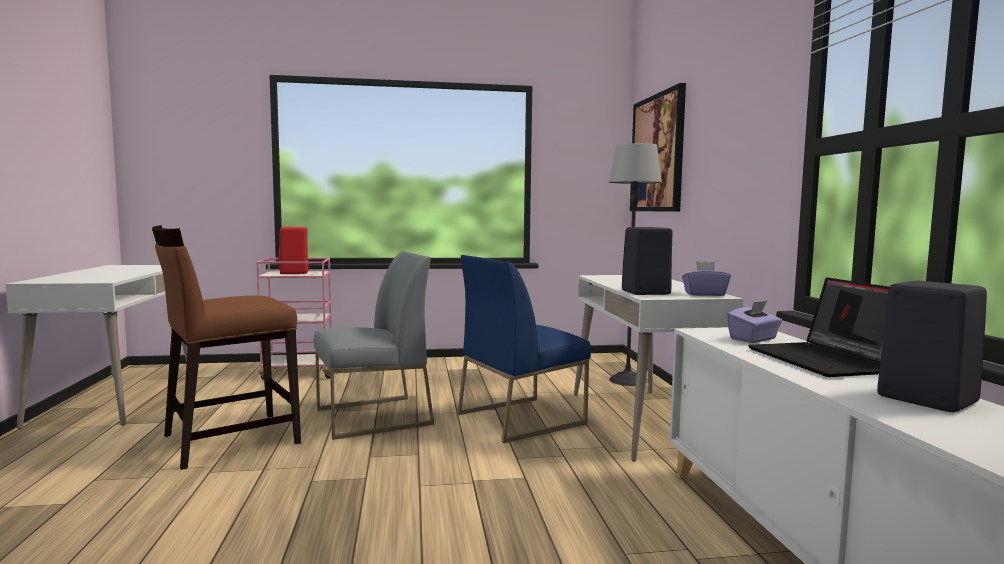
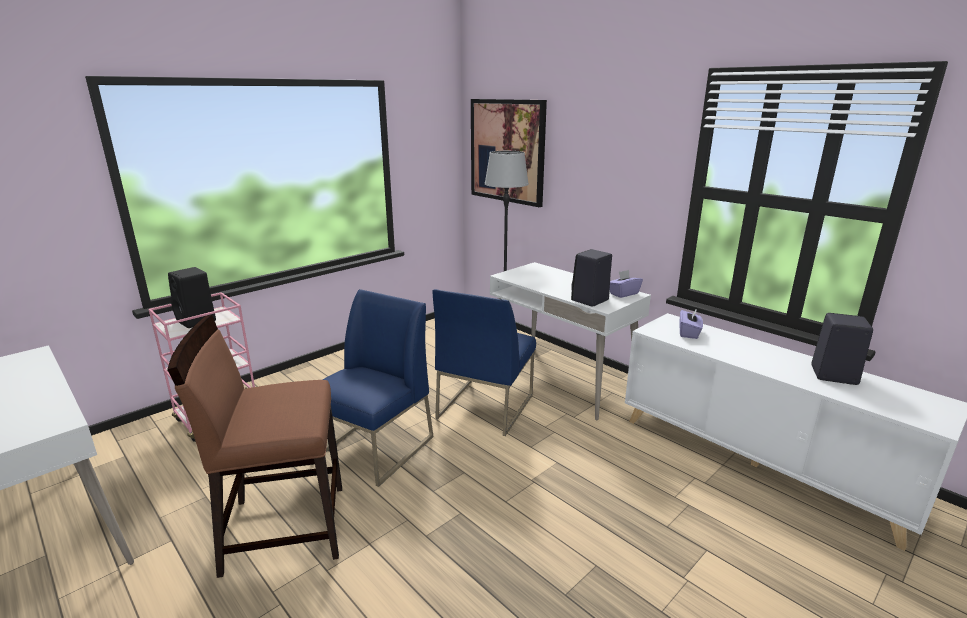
camera: 35 degrees left, 15 degrees up
brown chair [152,225,301,470] -> brown chair turned 60 degrees clockwise [167,315,342,578]
red speaker [278,227,309,274] -> black speaker [168,267,216,328]
grey chair [314,251,434,440] -> blue chair [322,289,433,487]
laptop [748,277,889,377] -> none

